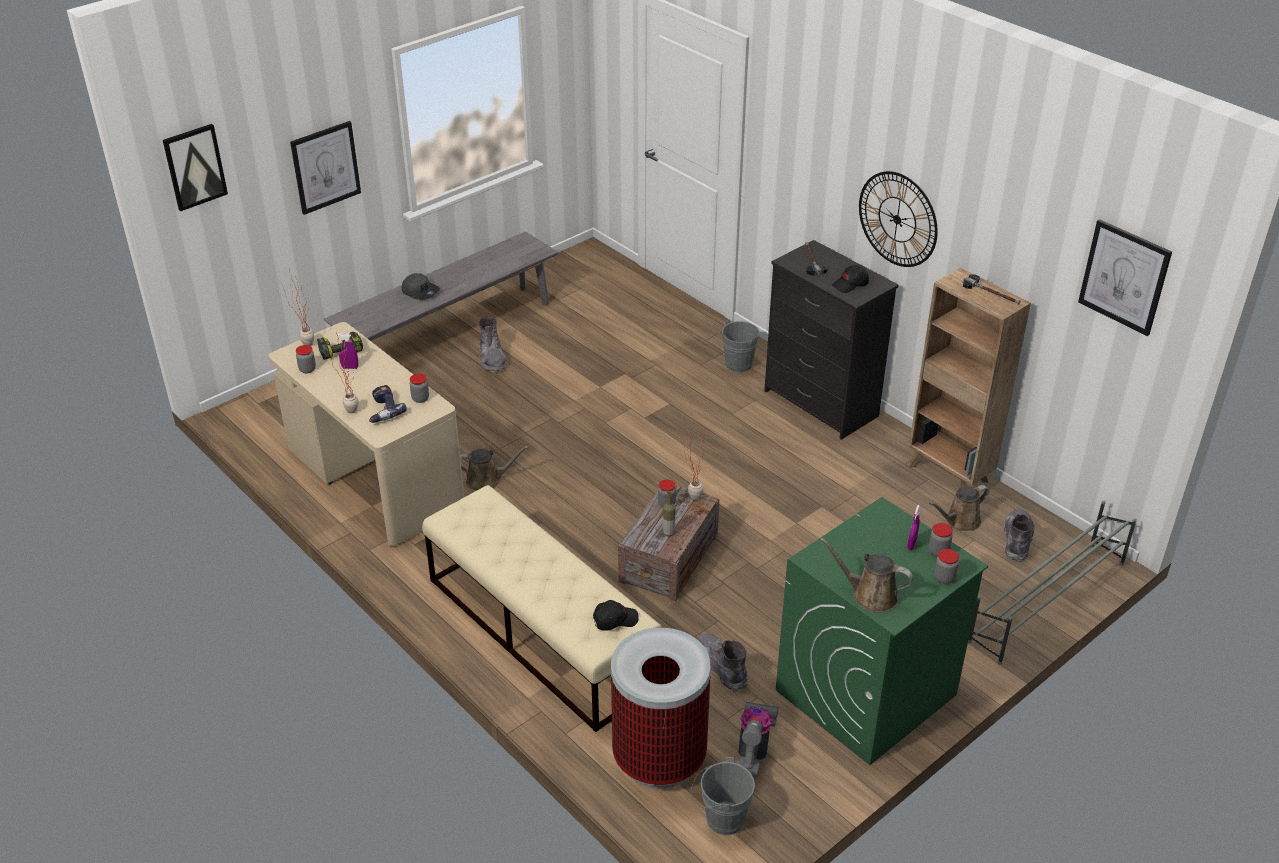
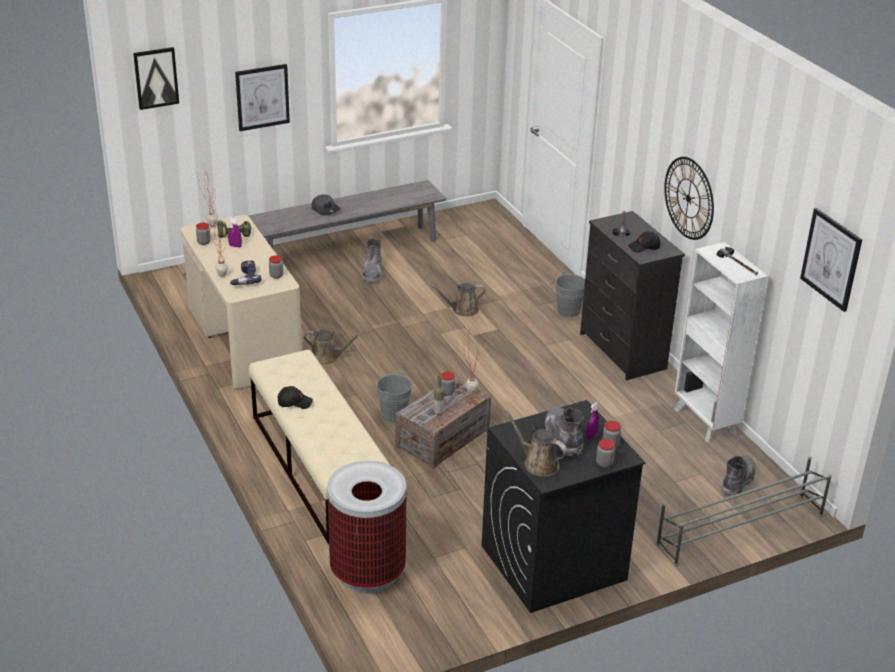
camera: 15 degrees right, 5 degrees down
black cap [593,600,639,631] -> black cap moved to [278,386,313,409]
grey bucket [691,757,755,835] -> grey bucket moved to [370,371,412,423]
grey boot [697,634,748,692] -> grey boot moved to [545,406,584,456]
vacuum cleaner [738,702,779,778] -> none
green washing machine [776,497,988,765] -> black washing machine [482,400,645,613]
brown bookcase [909,268,1031,488] -> white bookcase [674,242,768,443]
brown watering can [929,485,989,531] -> brown watering can moved to [431,283,485,316]

